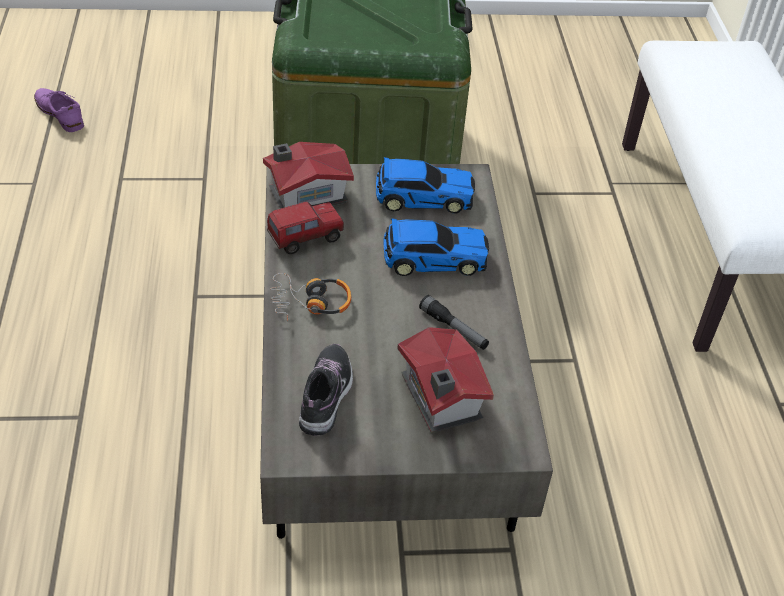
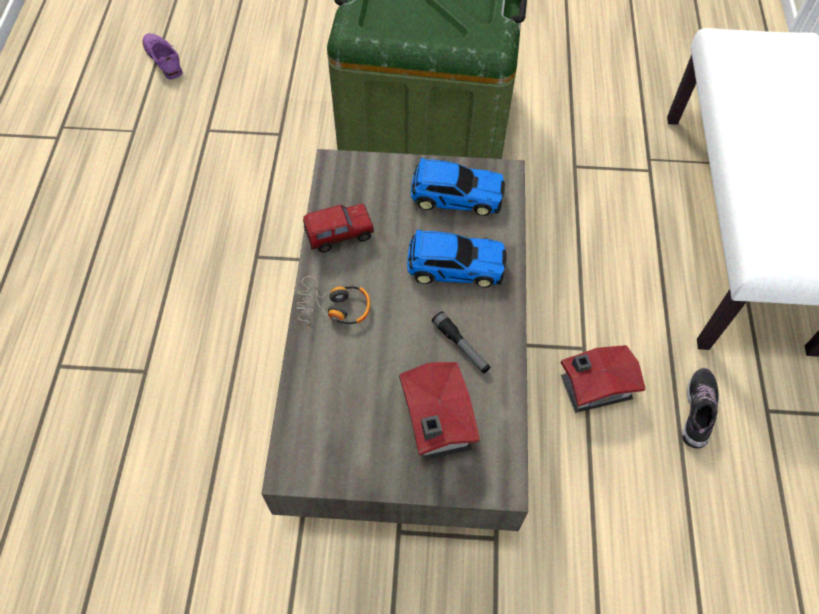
camera: 10 degrees right, 15 degrees up
toy house [263,142,354,209] -> toy house moved to [560,345,646,413]
shoe [299,344,353,436] -> shoe moved to [682,368,719,448]

